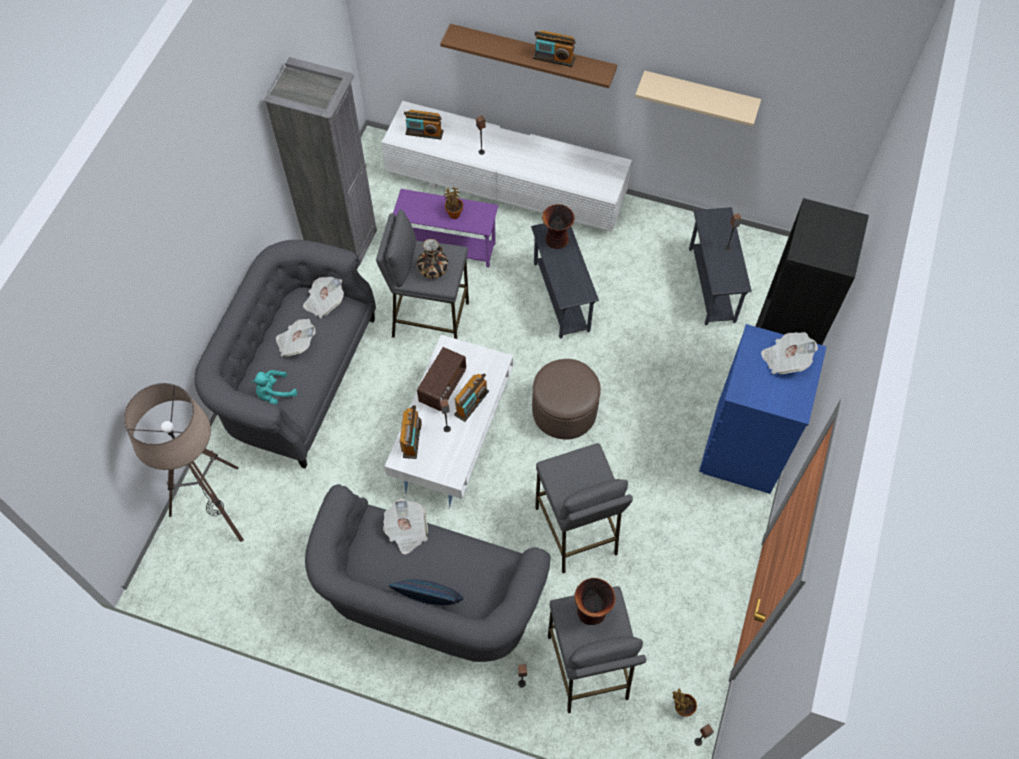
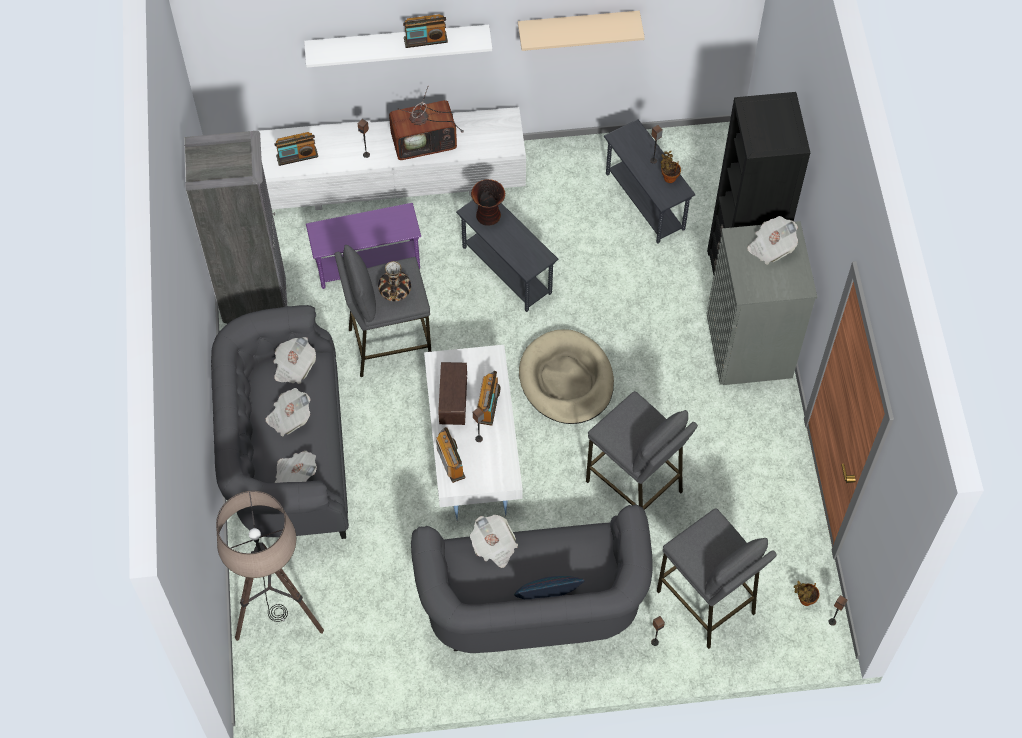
camera: 25 degrees left, 0 degrees up
turquoise plush toy [252,370,297,405] -> newspaper [275,451,317,483]
brown shelf [440,24,617,88] -> white shelf [304,25,492,68]
potted plant [444,187,463,219] -> potted plant moved to [661,151,681,183]
brown ottoman [532,359,601,440] -> beige dog bed [519,329,614,424]
vase [574,578,616,625] -> none
blue dresser [699,324,827,494] -> grey dresser [706,221,817,385]
none -> television [389,85,464,160]

